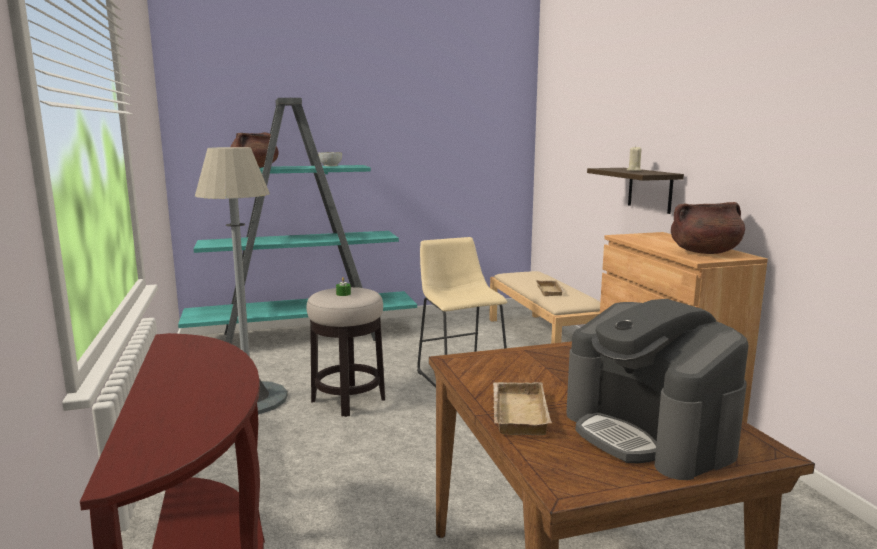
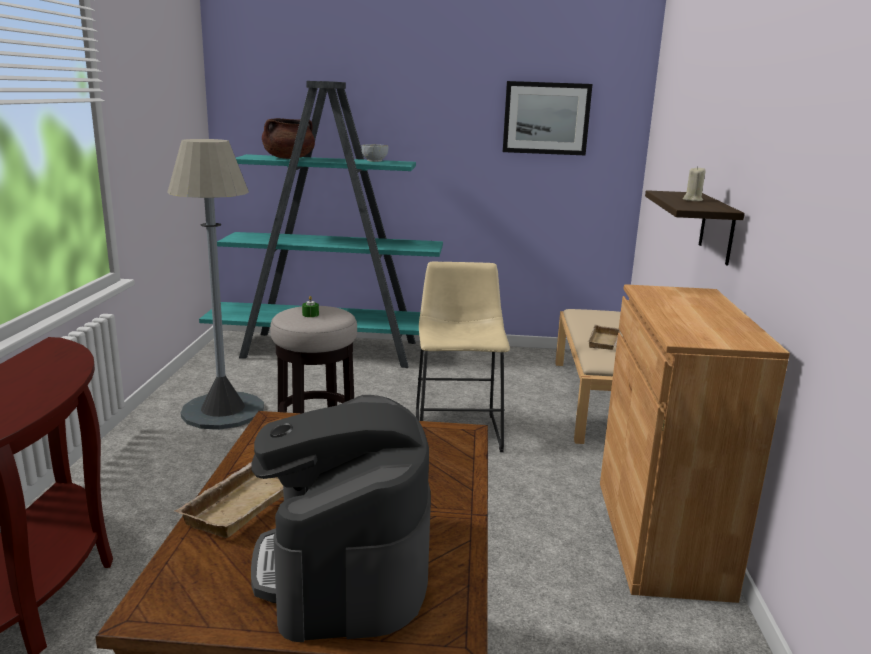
camera: 20 degrees right, 5 degrees up
brown cooking pot [671,202,745,254] -> none
none -> picture [503,81,592,156]

